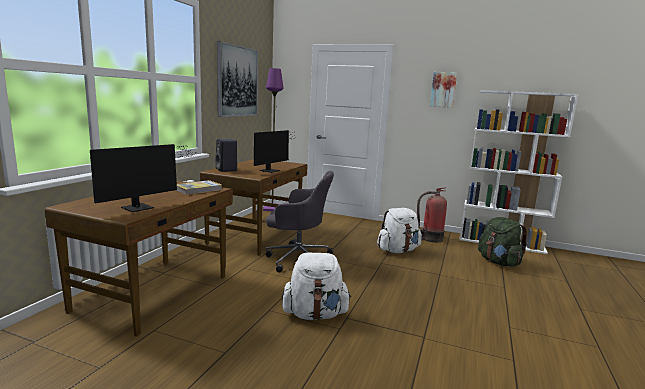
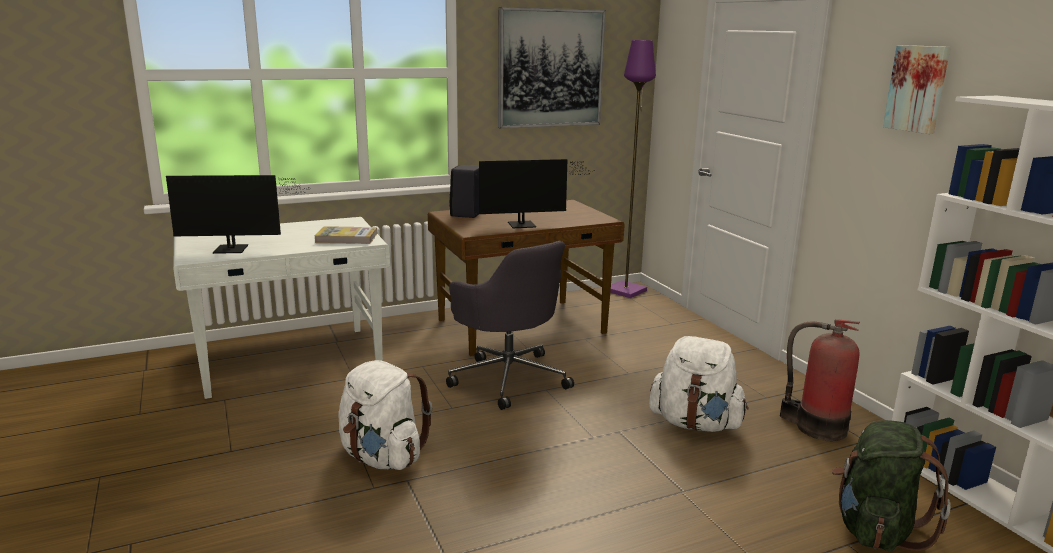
camera: 45 degrees right, 5 degrees up
brown desk [45,181,233,336] -> white desk [173,217,390,399]

